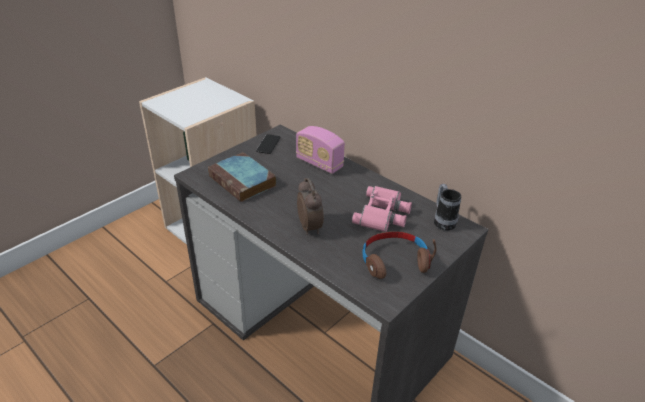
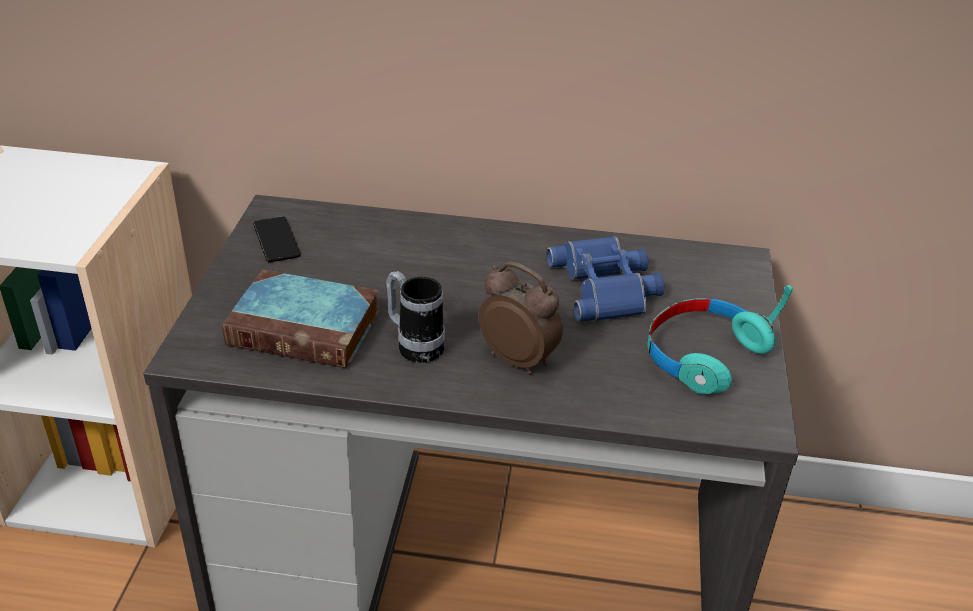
camera: 35 degrees left, 0 degrees up
radio [296,126,345,174] -> none
pink binoculars [352,186,412,232] -> blue binoculars [547,236,664,322]
brown headphones [362,231,436,279] -> turquoise headphones [647,285,793,394]
mug [434,184,461,231] -> mug moved to [386,271,445,363]

